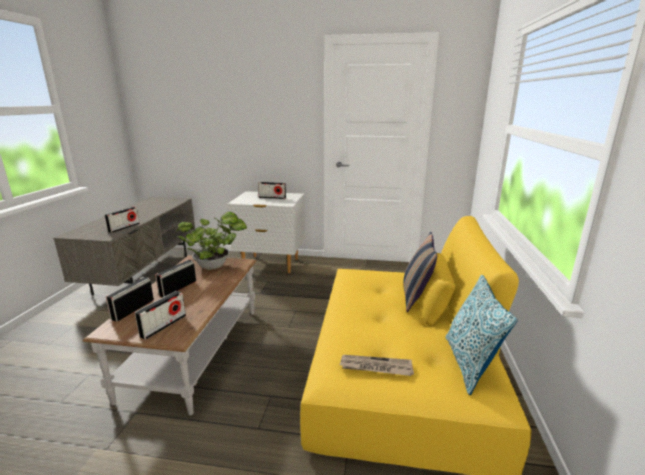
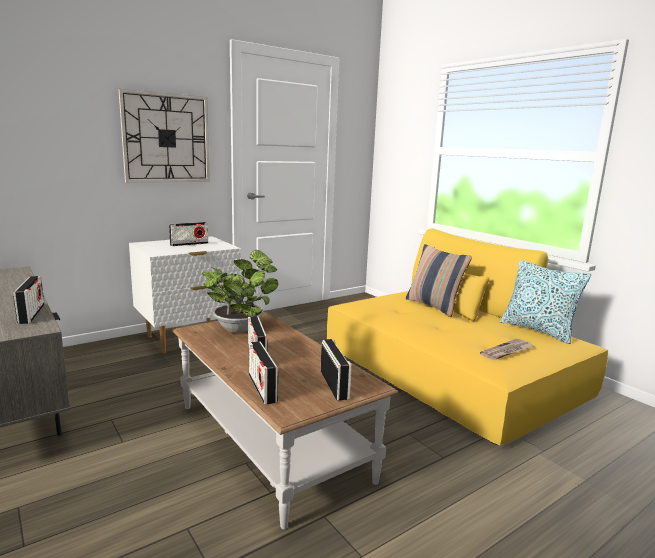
camera: 45 degrees left, 5 degrees down
none -> wall clock [118,89,210,182]

